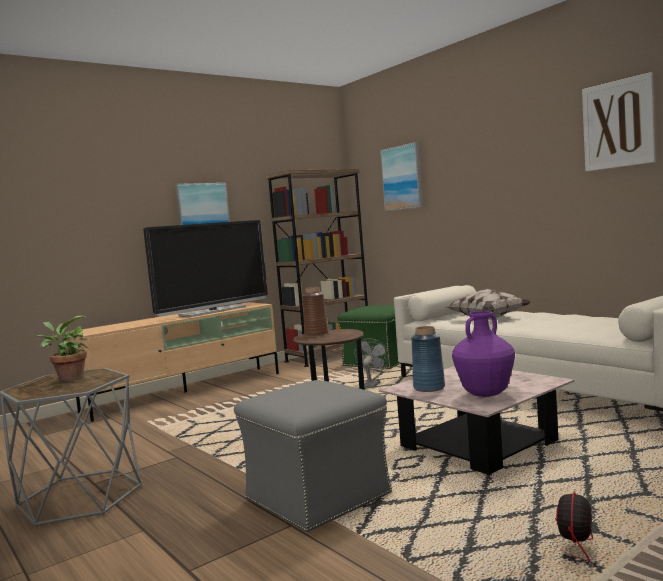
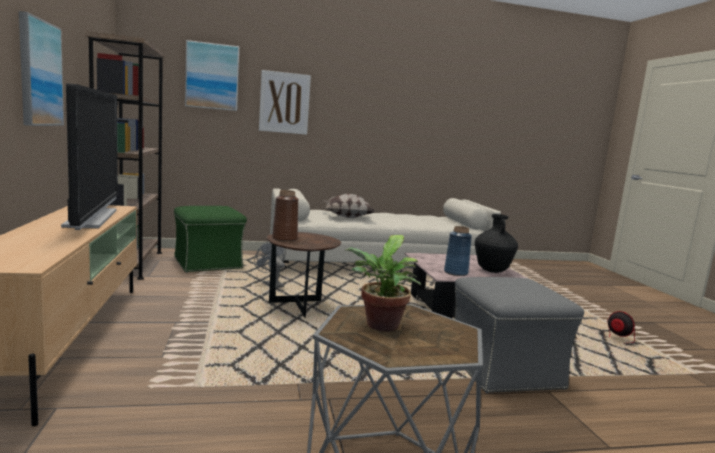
camera: 65 degrees left, 5 degrees up
purple vase [452,311,515,397] -> black vase [475,214,518,273]
picture [582,72,656,171] -> picture moved to [259,70,311,135]

